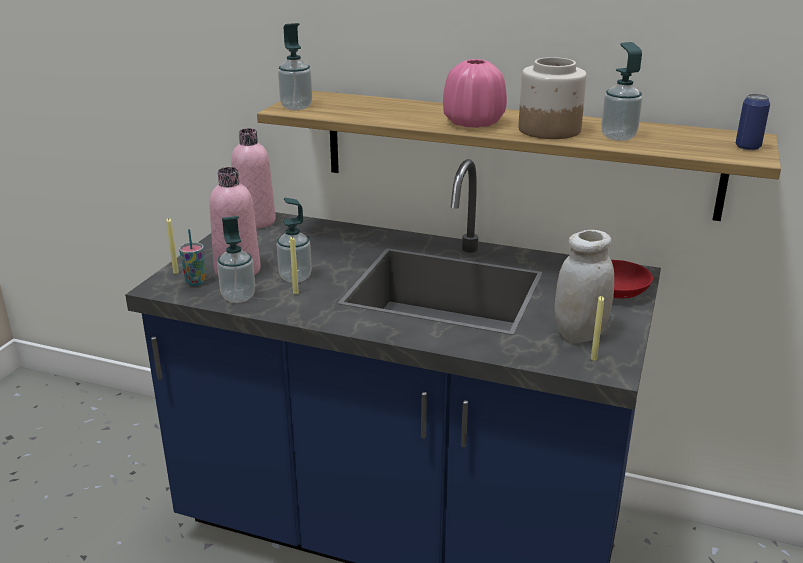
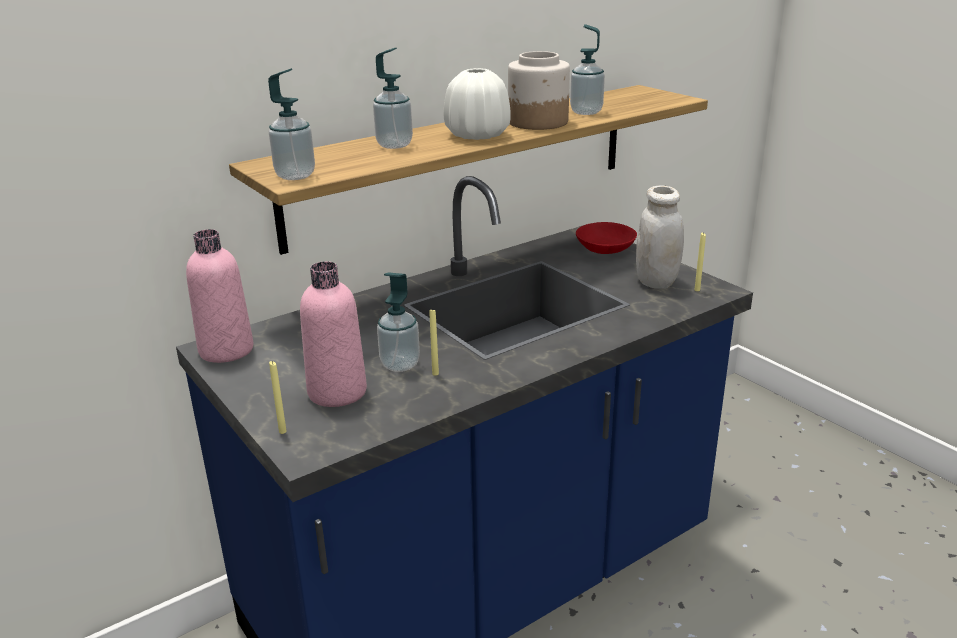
camera: 55 degrees left, 0 degrees up
cup [179,229,205,286] -> none
soap dispenser [217,216,255,303] -> soap dispenser moved to [373,48,413,149]
pink vase [443,59,507,128] -> white vase [443,68,511,140]
can [736,93,770,150] -> none

